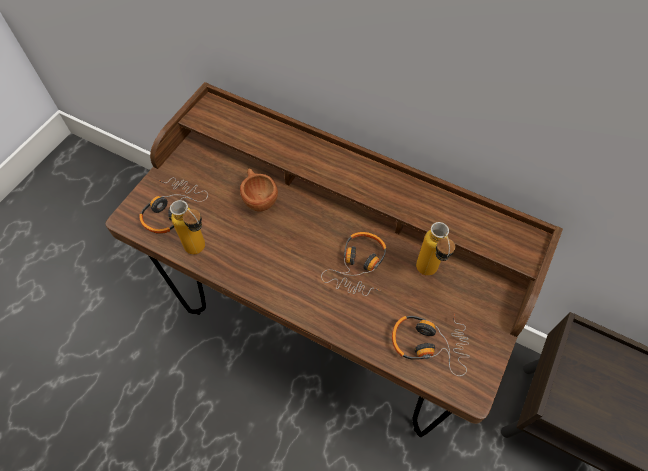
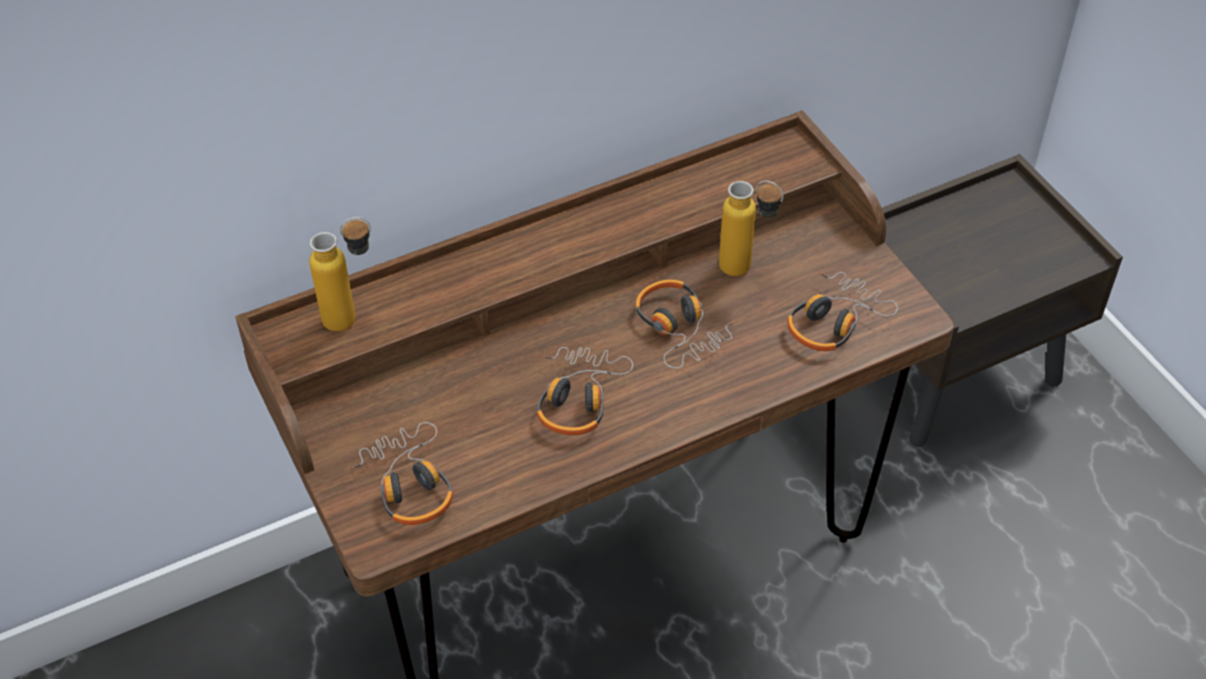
camera: 55 degrees left, 10 degrees down
bottle [170,200,205,255] -> bottle moved to [309,217,371,332]
brown cup [240,168,278,212] -> none
none -> headphones [537,347,633,435]

